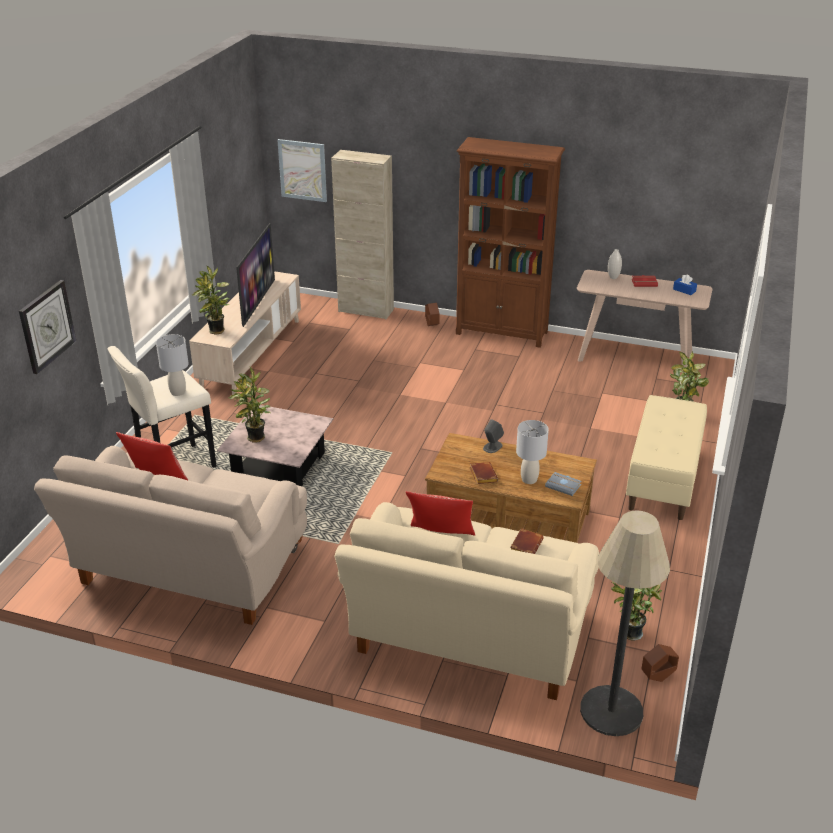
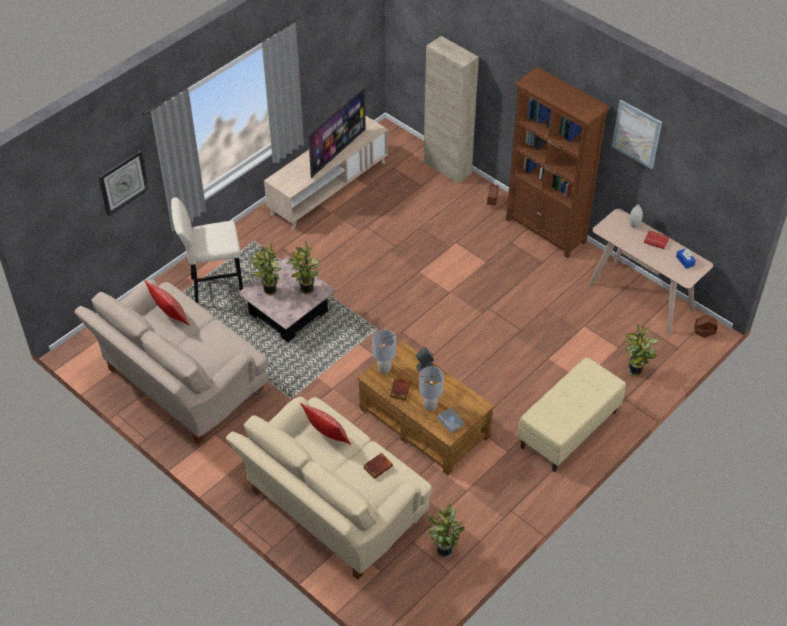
camera: 25 degrees right, 15 degrees up
grey table lamp [156,334,189,396] -> grey table lamp moved to [372,330,396,374]
potted plant [192,265,229,335] -> potted plant moved to [287,240,319,294]
picture [277,139,327,202] -> picture moved to [612,100,662,169]
floor lamp [580,510,670,736] -> none
brown planter [641,644,679,682] -> brown planter moved to [694,315,718,338]

